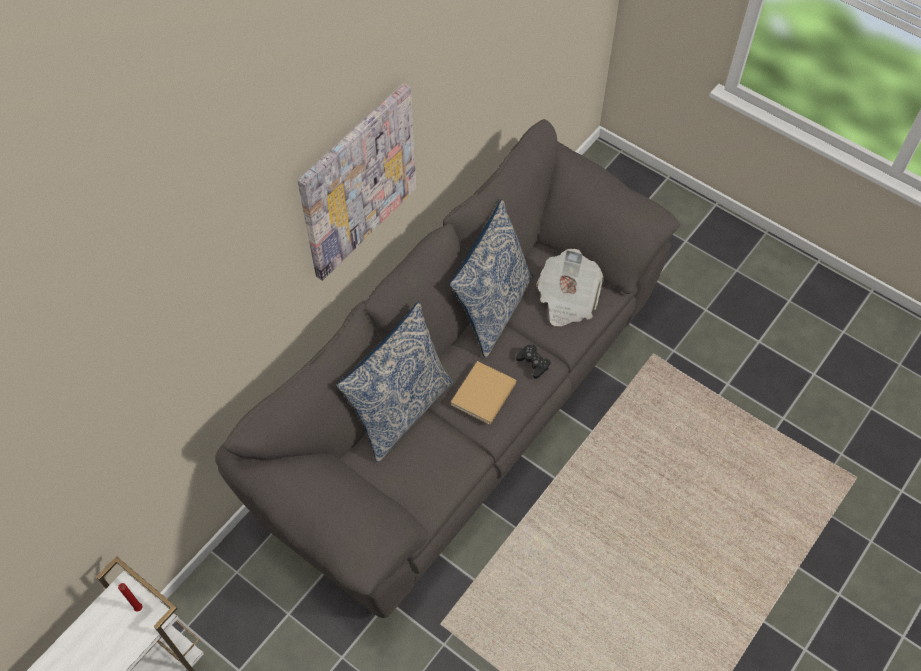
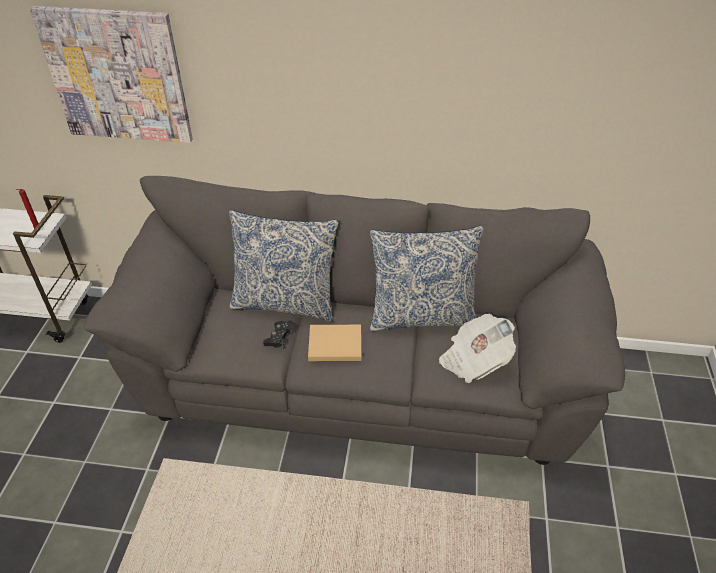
camera: 60 degrees right, 15 degrees down
picture [297,83,416,281] -> picture moved to [30,6,193,143]
black game controller [516,344,551,379] -> black game controller moved to [263,321,294,349]

